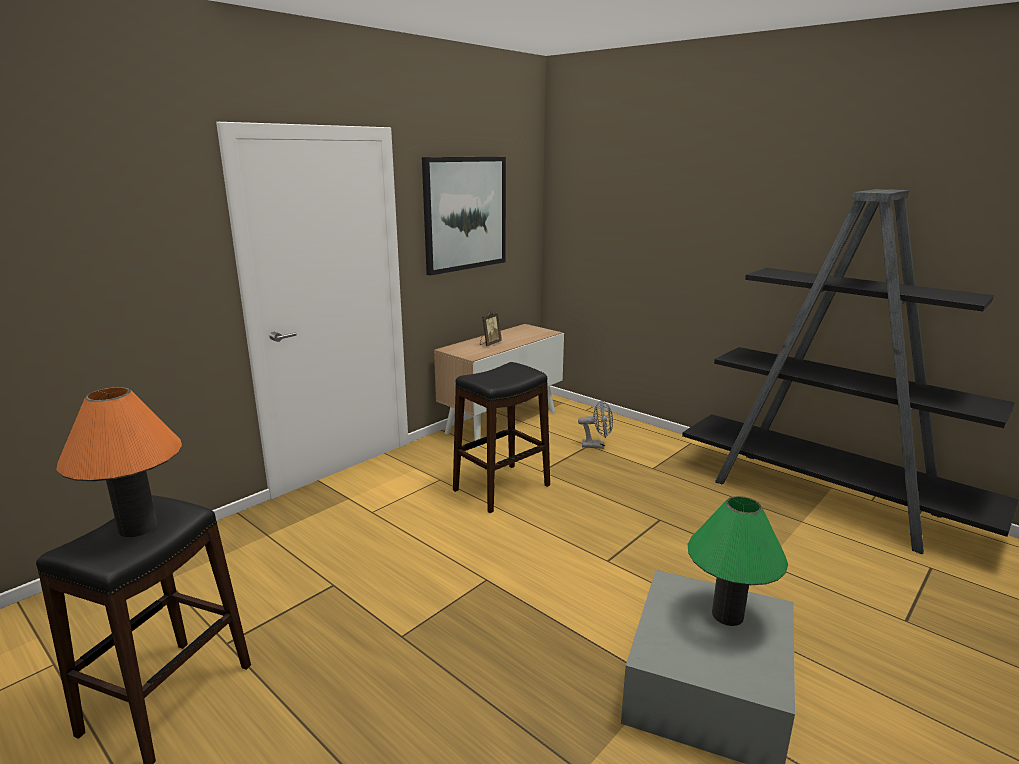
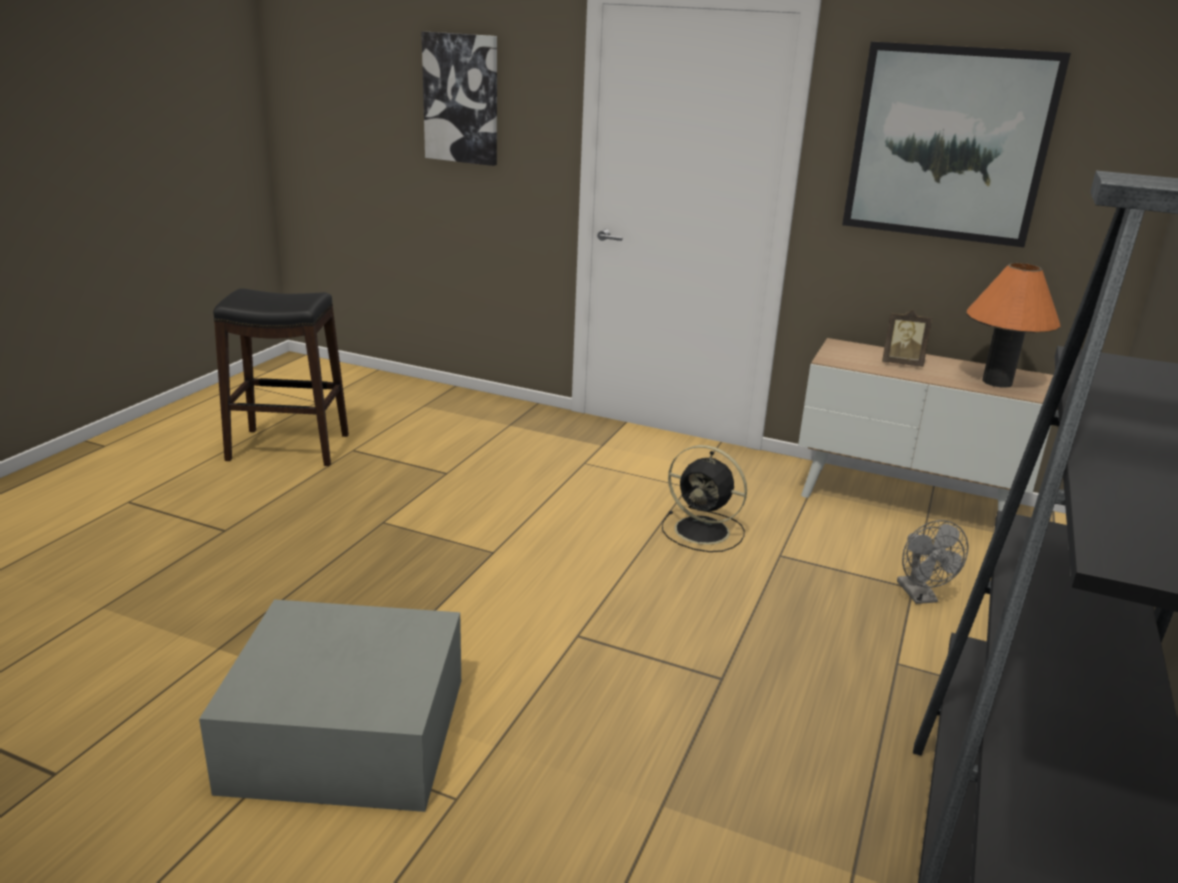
camera: 70 degrees right, 5 degrees up
orange table lamp [57,387,182,538] -> orange table lamp moved to [967,263,1060,388]
black stool [453,362,550,513] -> black fan [662,445,747,552]
green table lamp [688,496,788,626] -> none
none -> picture [422,32,497,166]

